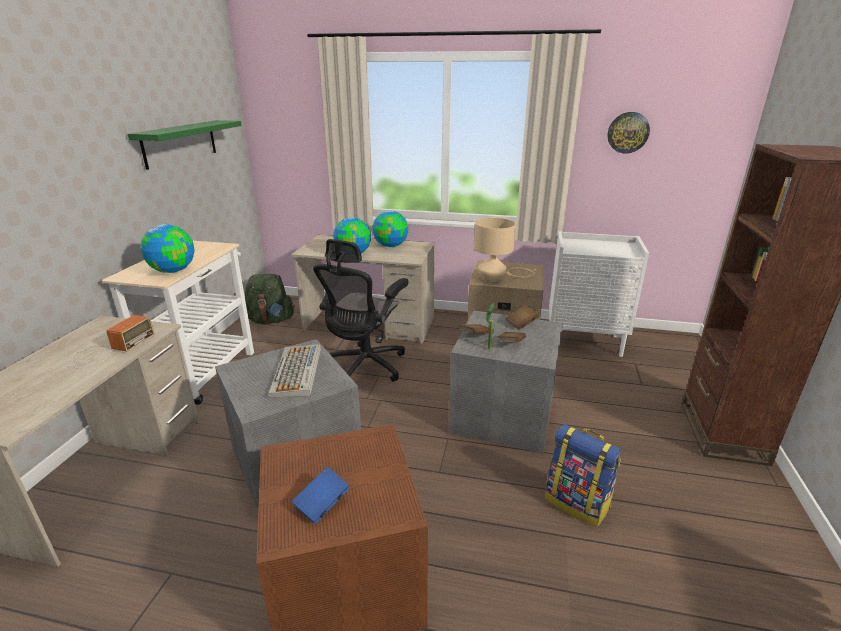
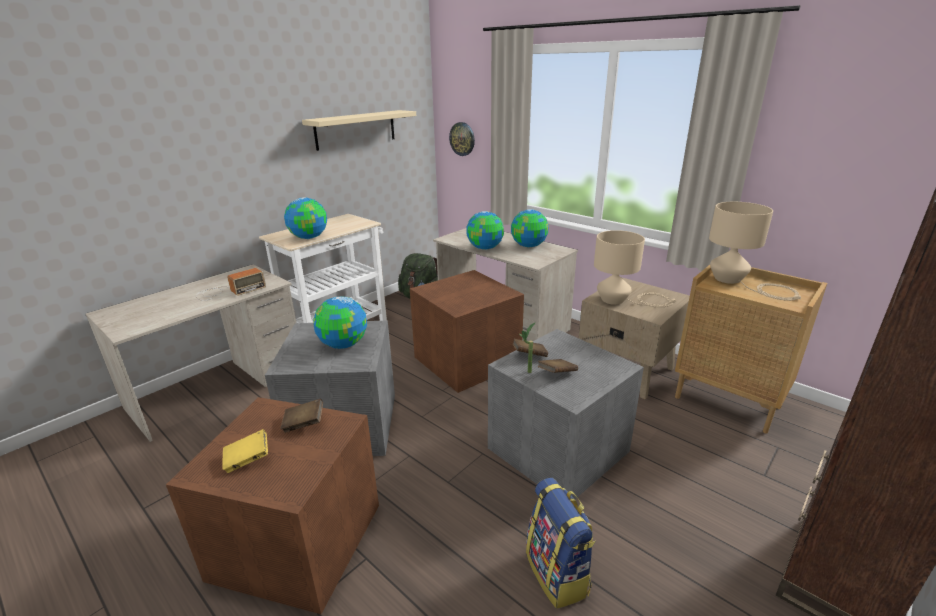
camera: 30 degrees right, 0 degrees up
green shelf [128,120,242,170] -> beige shelf [302,110,416,151]
keyboard [268,344,321,397] -> globe [313,297,367,349]
blue book [292,467,350,524] -> yellow book [222,429,268,473]
office chair [313,239,408,382] -> brown storage box [410,270,524,393]
brown book [506,305,539,330] -> brown book moved to [280,399,323,433]
white cabinet [549,231,649,357] -> brown cabinet [675,265,827,434]
wall clock [607,112,650,154] -> wall clock moved to [449,122,475,156]
none -> beige table lamp [709,202,801,301]

